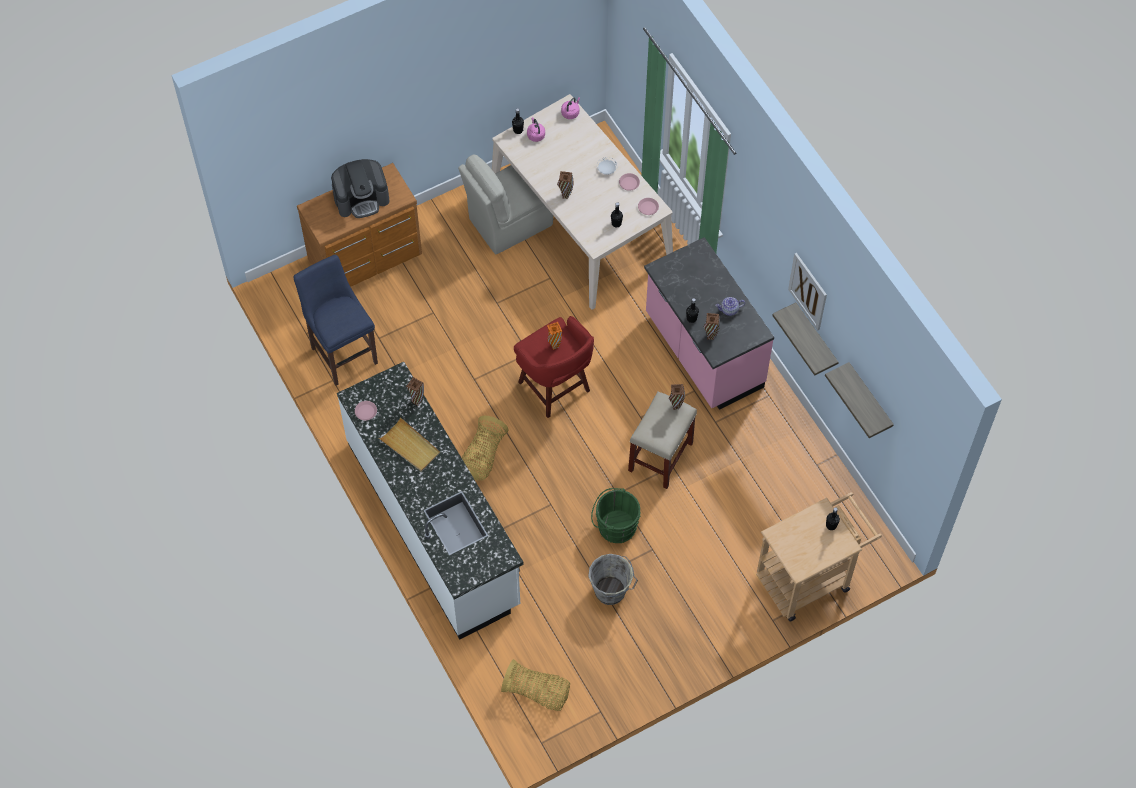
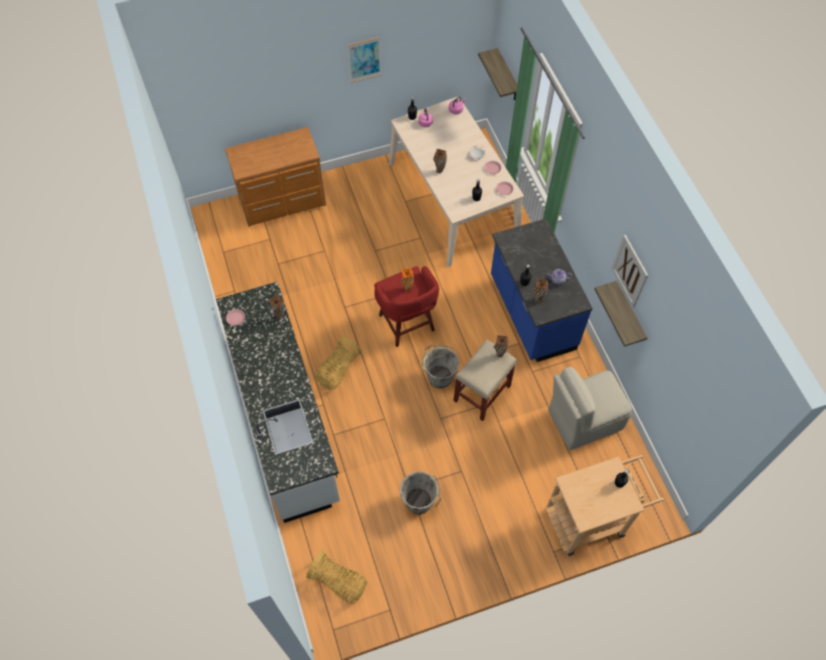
camera: 10 degrees right, 0 degrees up
blue stool [294,255,378,386] -> none
coffee machine [331,159,390,218] -> none
beige tray [379,417,440,472] -> none
beige chair [458,154,553,254] -> beige chair moved to [548,367,632,450]
green bucket [591,488,641,543] -> none
pink counter [644,237,774,410] -> blue counter [491,218,593,362]
shelf [825,362,894,438] -> shelf moved to [478,48,517,100]
none -> picture [348,37,381,83]
none -> grey bucket [422,345,459,389]

